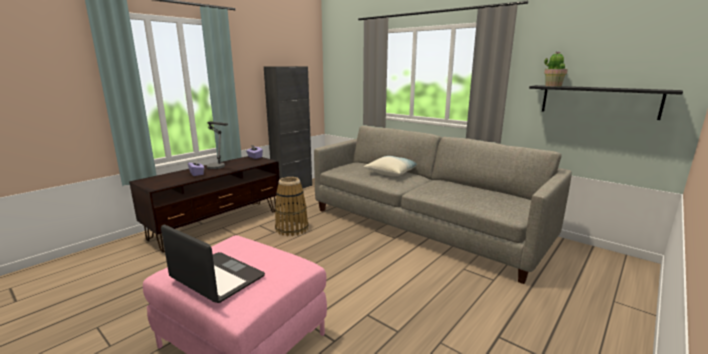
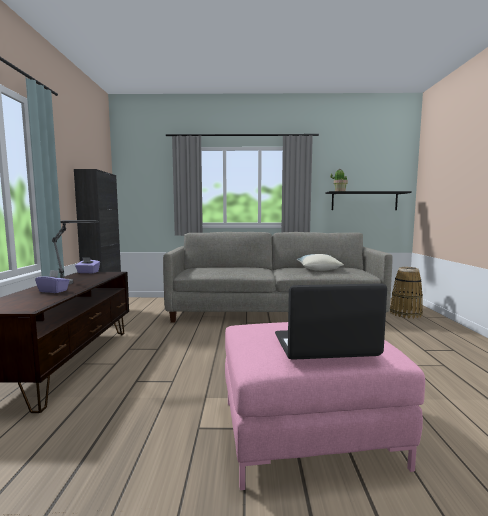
camera: 40 degrees left, 10 degrees down
basket [275,177,308,236] -> basket moved to [390,267,423,319]
pillow [364,156,417,176] -> pillow moved to [297,254,344,271]

